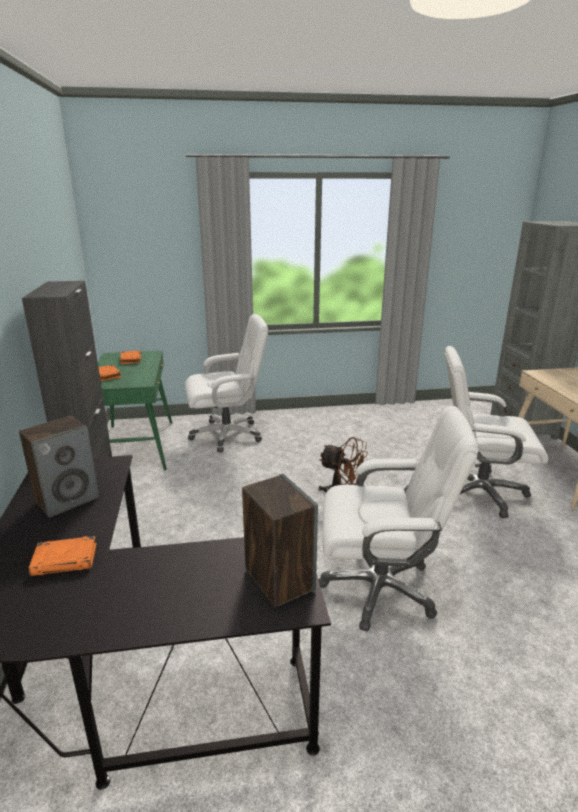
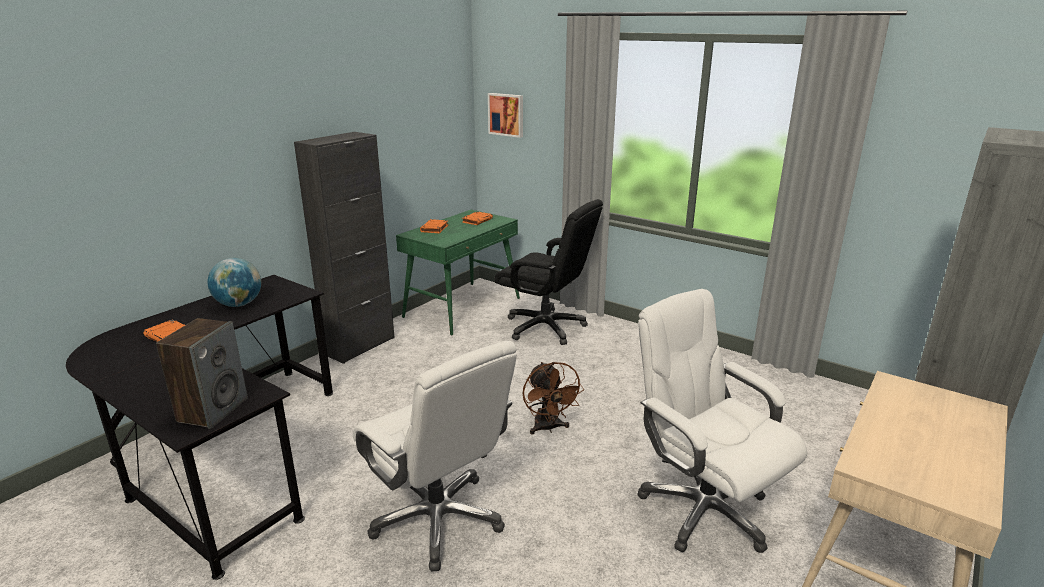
camera: 45 degrees right, 0 degrees up
speaker [19,416,99,518] -> globe [207,258,261,307]
white office chair [185,314,268,452] -> black office chair [494,199,603,345]
none -> picture [488,93,523,138]

